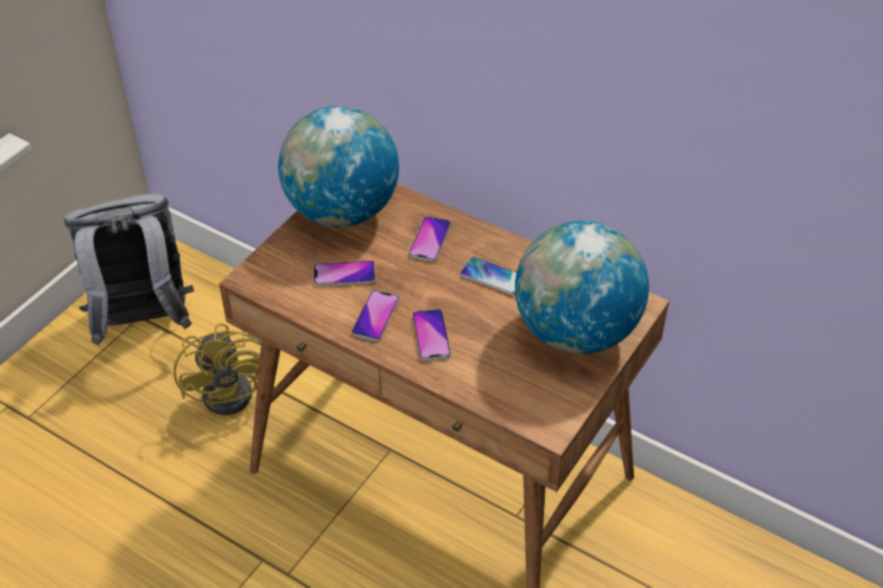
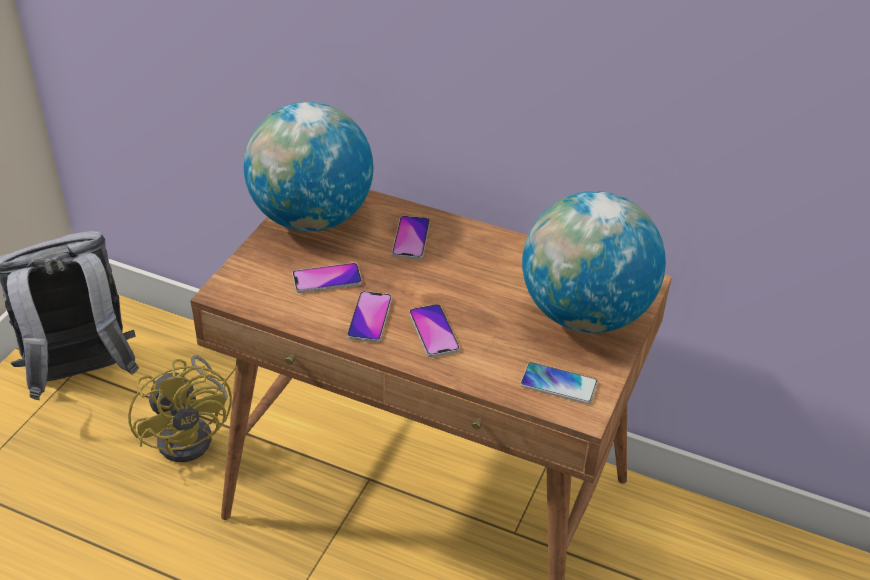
camera: 10 degrees left, 5 degrees down
phone [460,257,517,295] -> phone moved to [520,362,598,404]

